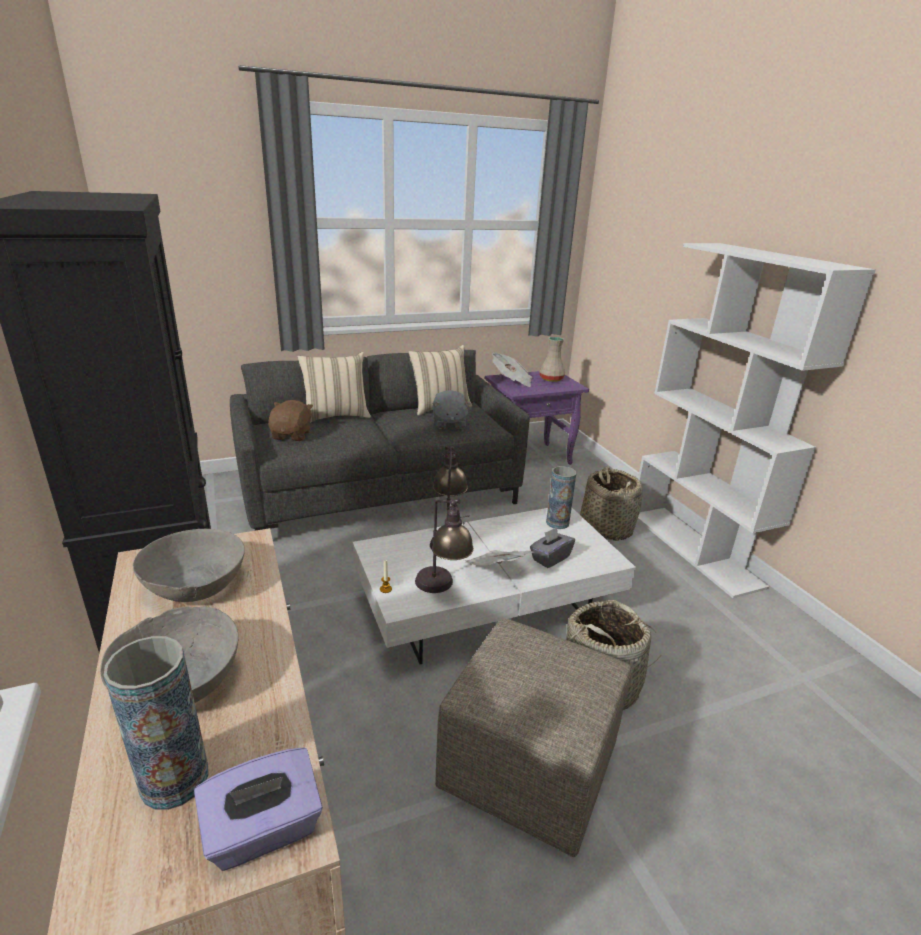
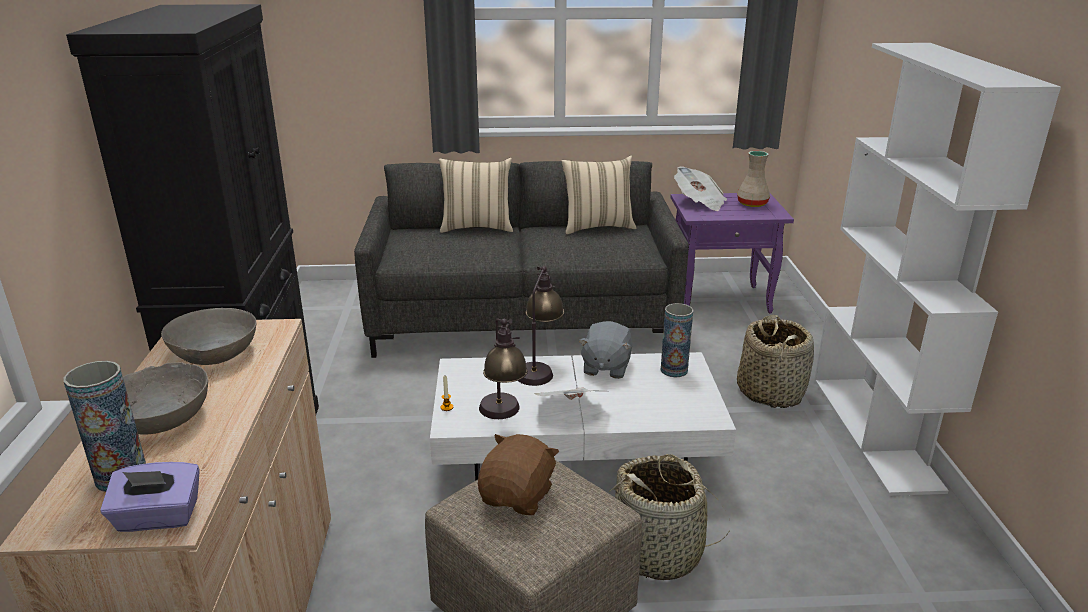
camera: 20 degrees right, 0 degrees up
brown plush toy [268,400,313,441] -> brown plush toy moved to [478,434,559,515]
grey plush toy [433,390,470,429] -> grey plush toy moved to [579,321,632,379]
grey tissue box [530,527,575,568] -> none

